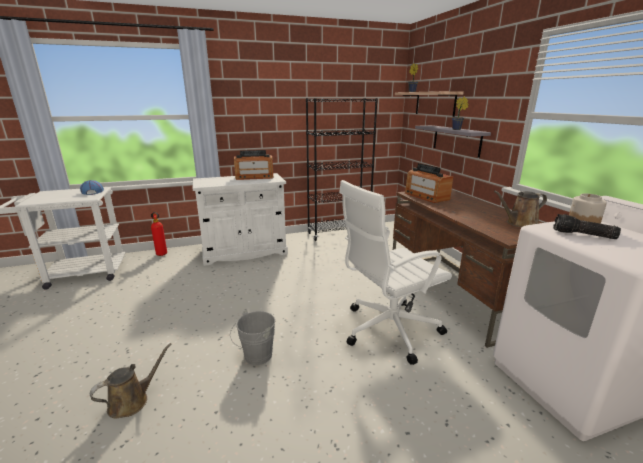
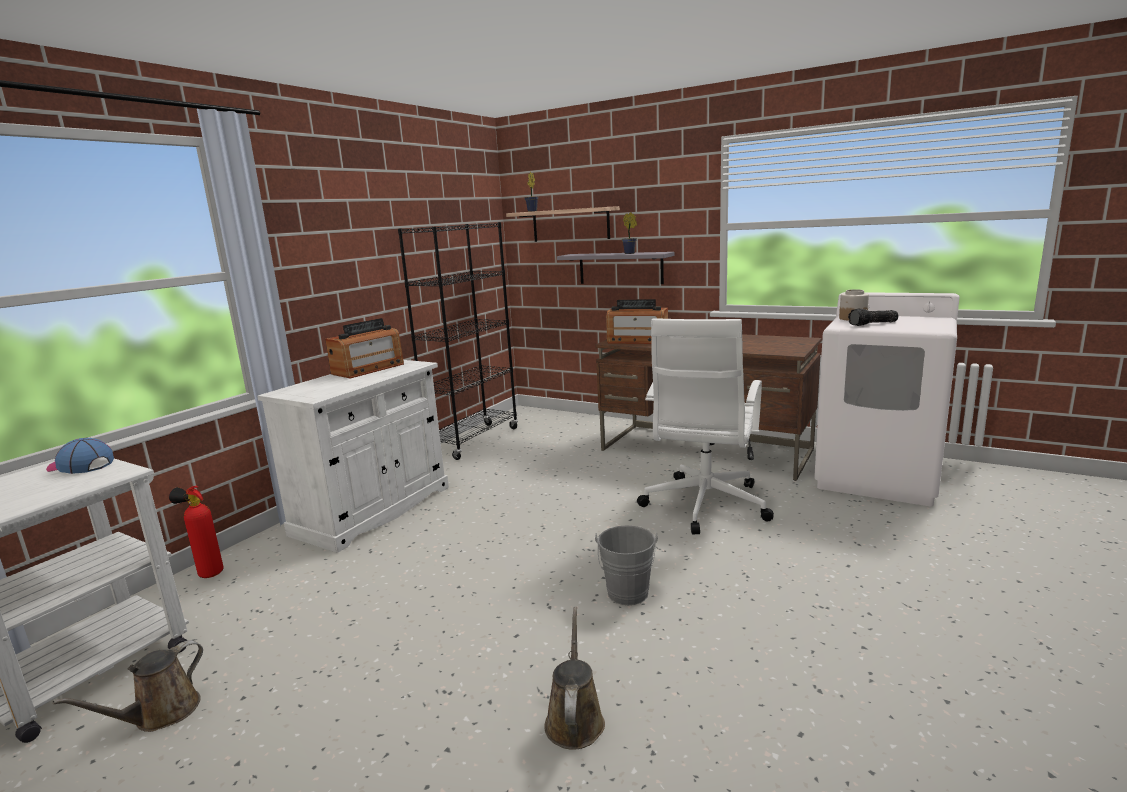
camera: 40 degrees left, 5 degrees down
brown watering can [494,191,547,227] -> brown watering can moved to [53,640,203,732]

